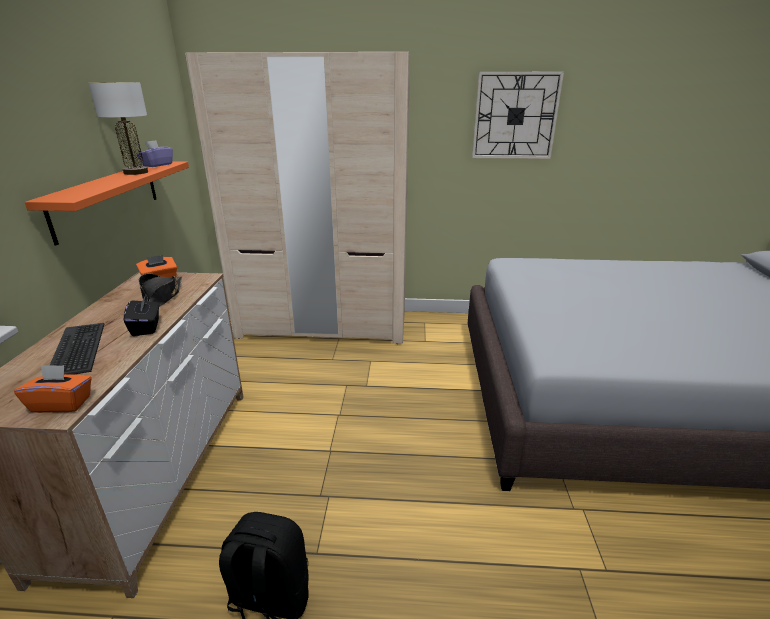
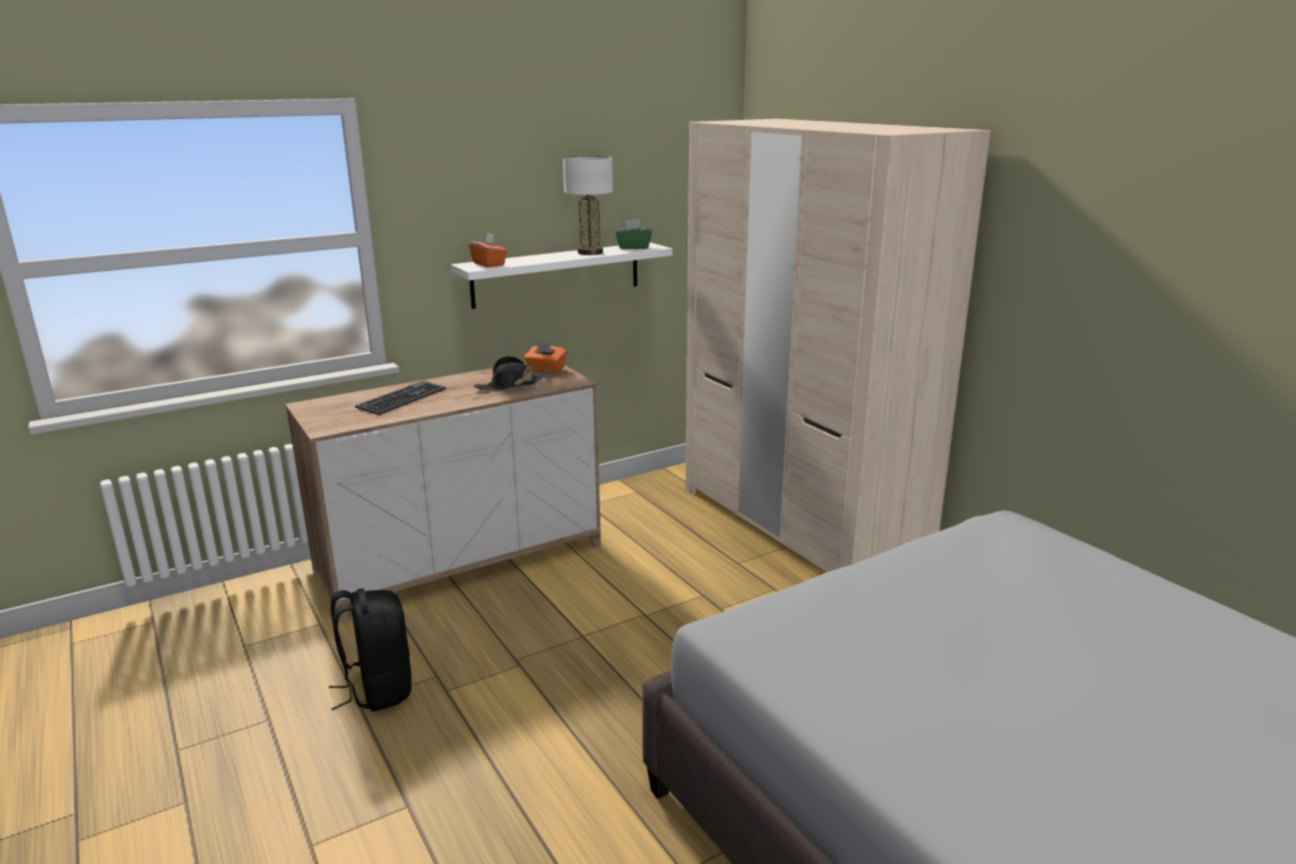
camera: 55 degrees right, 5 degrees down
orange tissue box [14,365,92,413] -> orange tissue box moved to [469,234,507,267]
orange shelf [25,161,189,246] -> white shelf [451,242,673,309]
black tissue box [124,295,159,336] -> none
purple tissue box [137,140,173,167] -> green tissue box [615,219,652,249]
wall clock [472,71,564,159] -> none

